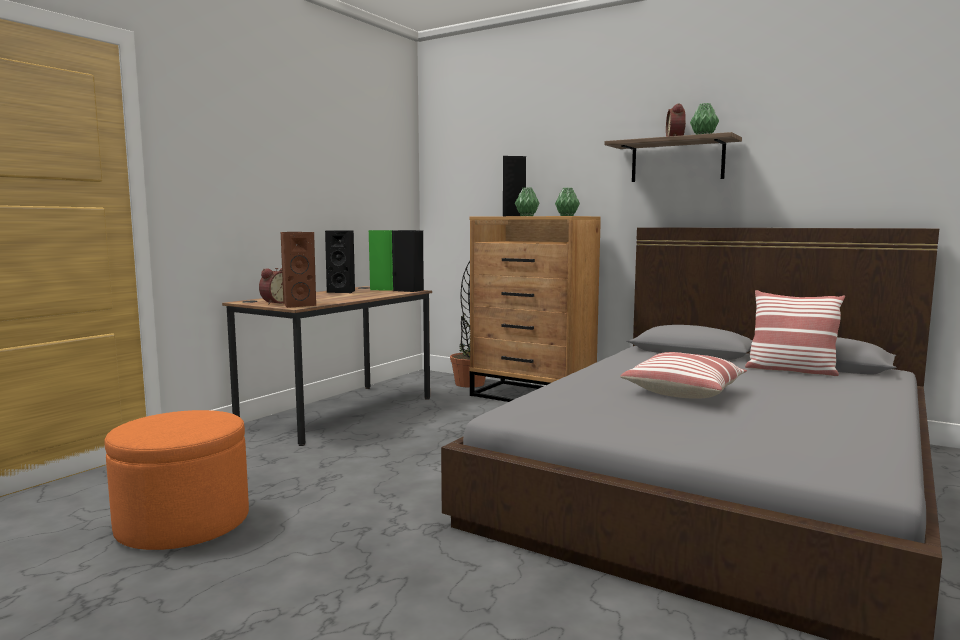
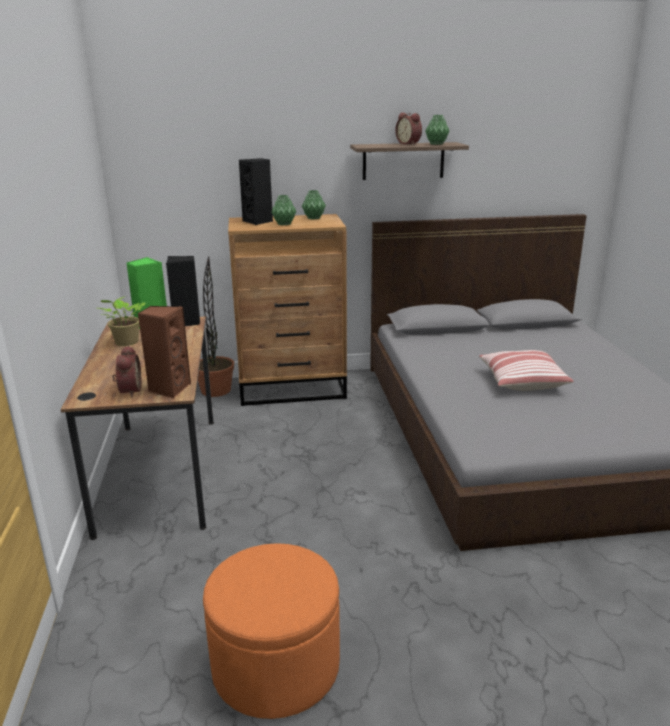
camera: 40 degrees left, 15 degrees up
black speaker [325,230,355,293] -> potted plant [98,296,145,346]
pillow [745,290,845,376] -> none

